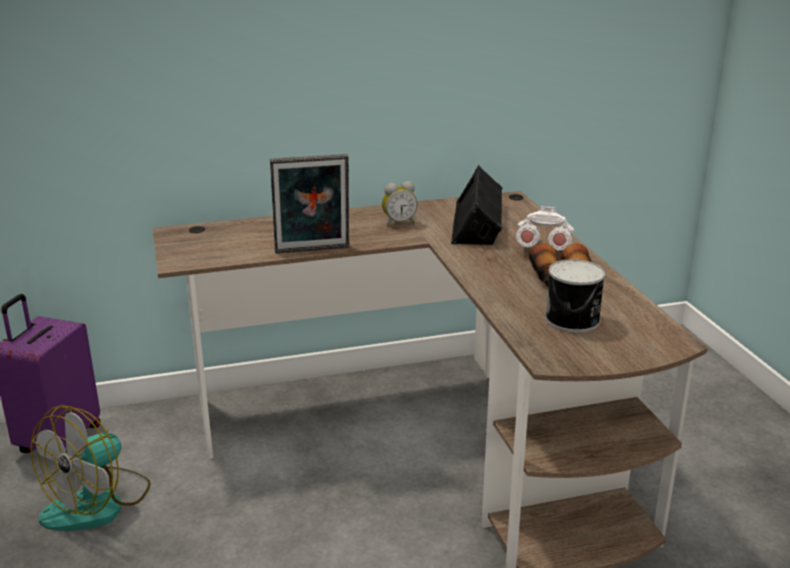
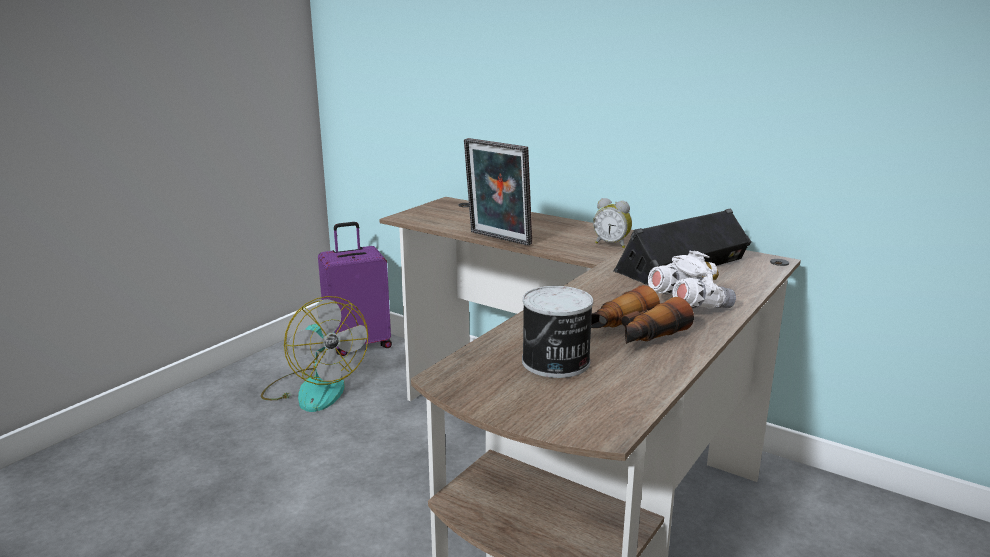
camera: 50 degrees right, 5 degrees down
fan [31,405,151,531] -> fan turned 120 degrees counterclockwise [261,296,368,412]

